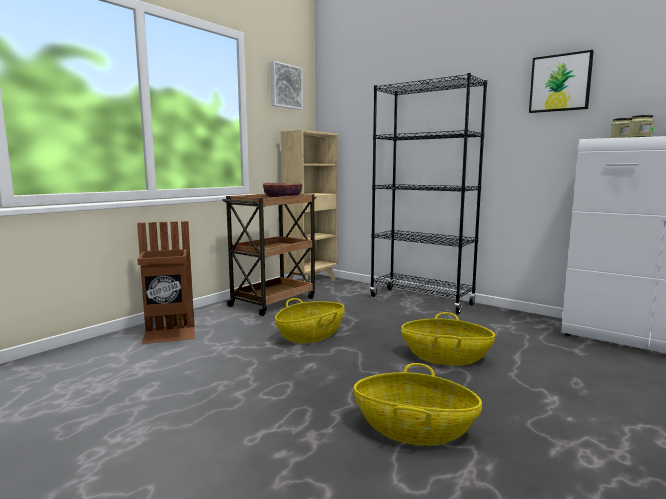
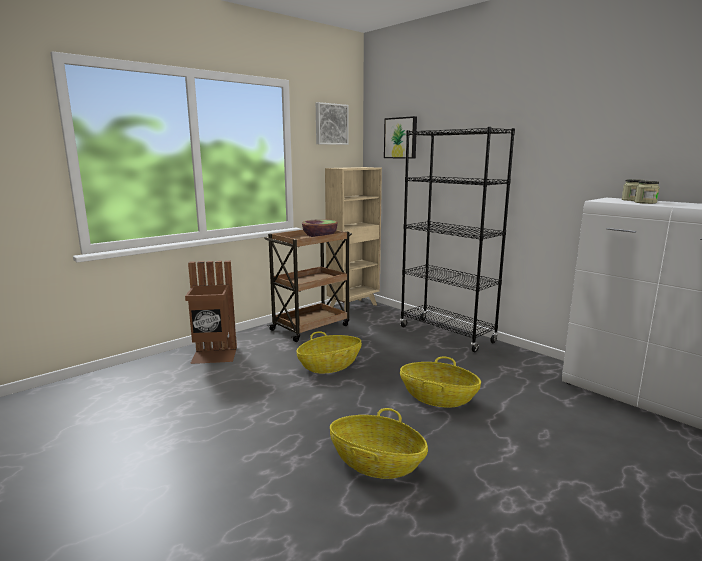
camera: 10 degrees right, 5 degrees up
picture [529,50,594,113] -> picture moved to [384,116,417,159]

